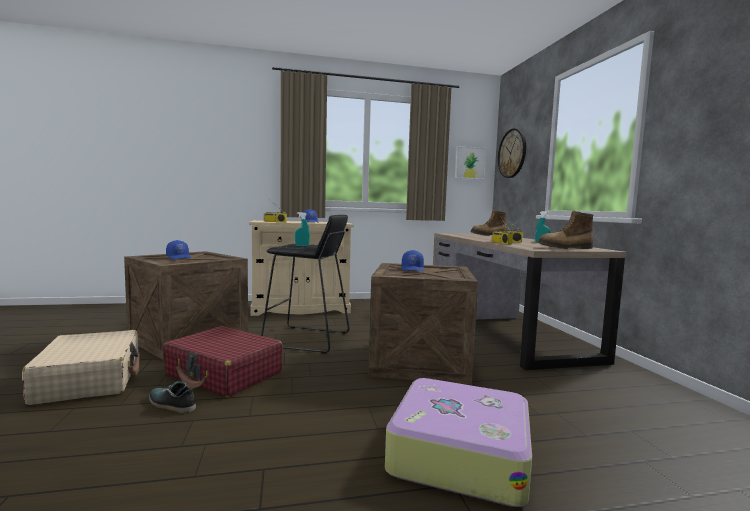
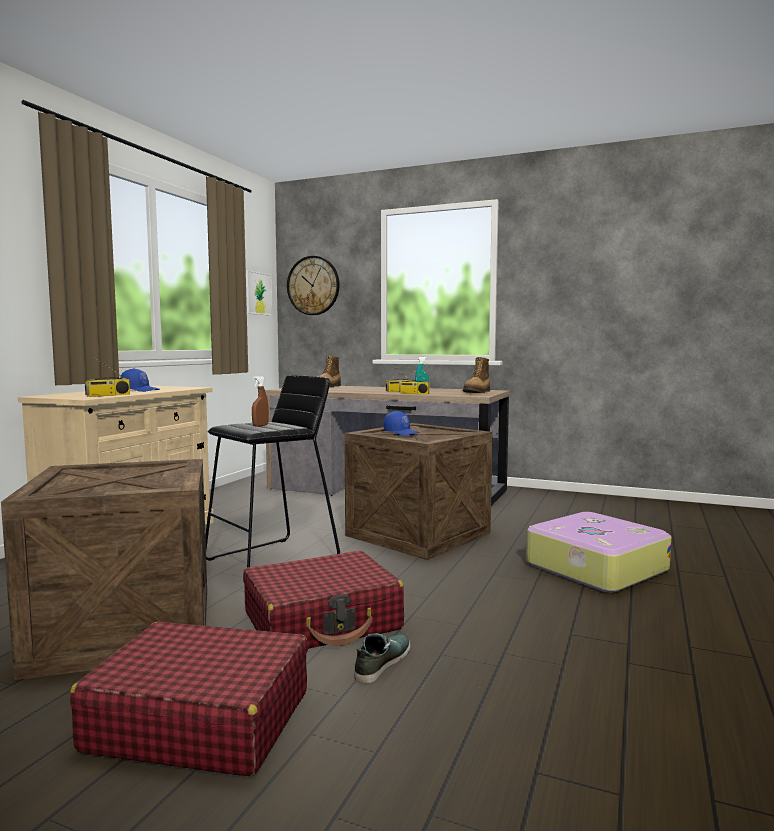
camera: 55 degrees left, 0 degrees up
beige suitcase [22,330,139,405] -> red suitcase [70,621,308,777]
shoe [149,381,196,413] -> shoe turned 150 degrees clockwise [354,633,410,683]
blue cap [166,240,192,259] -> none
turquoise spray bottle [295,212,310,246] -> brown spray bottle [252,376,269,427]

